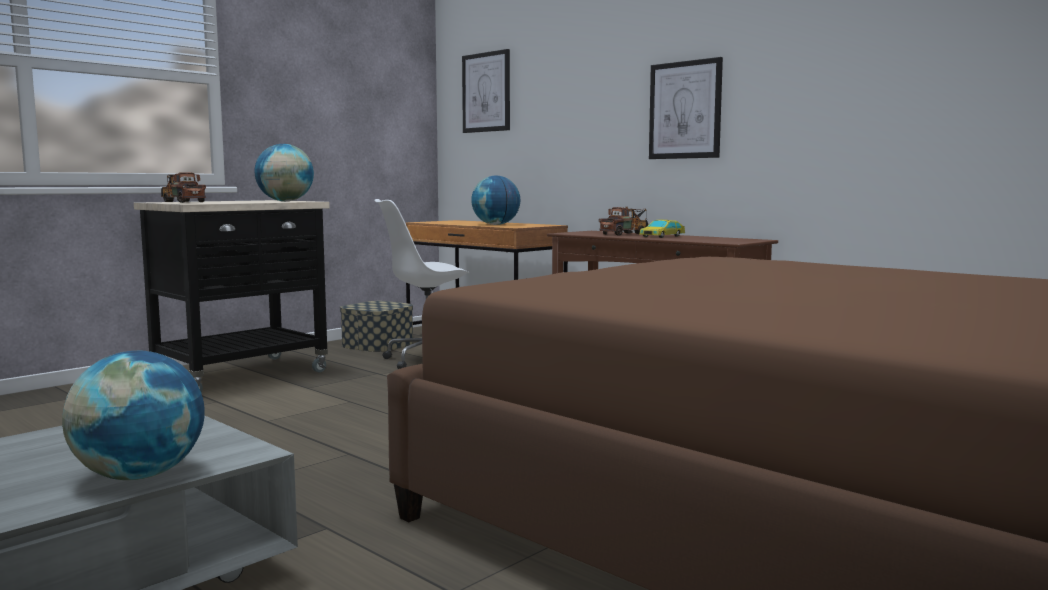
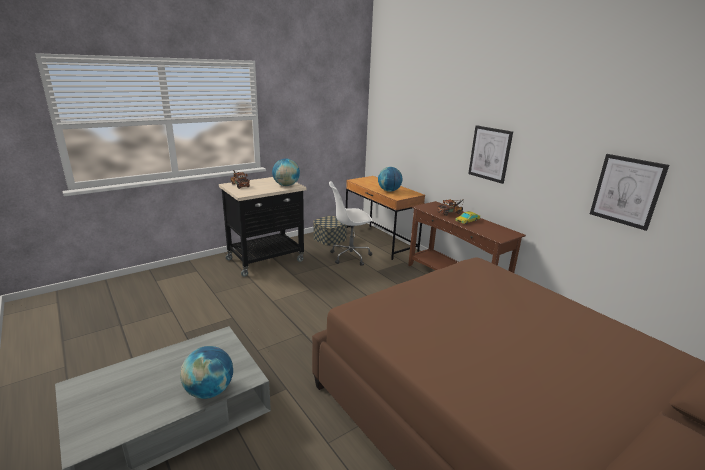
camera: 10 degrees right, 15 degrees up
picture [462,49,510,133] -> picture moved to [590,154,669,231]

